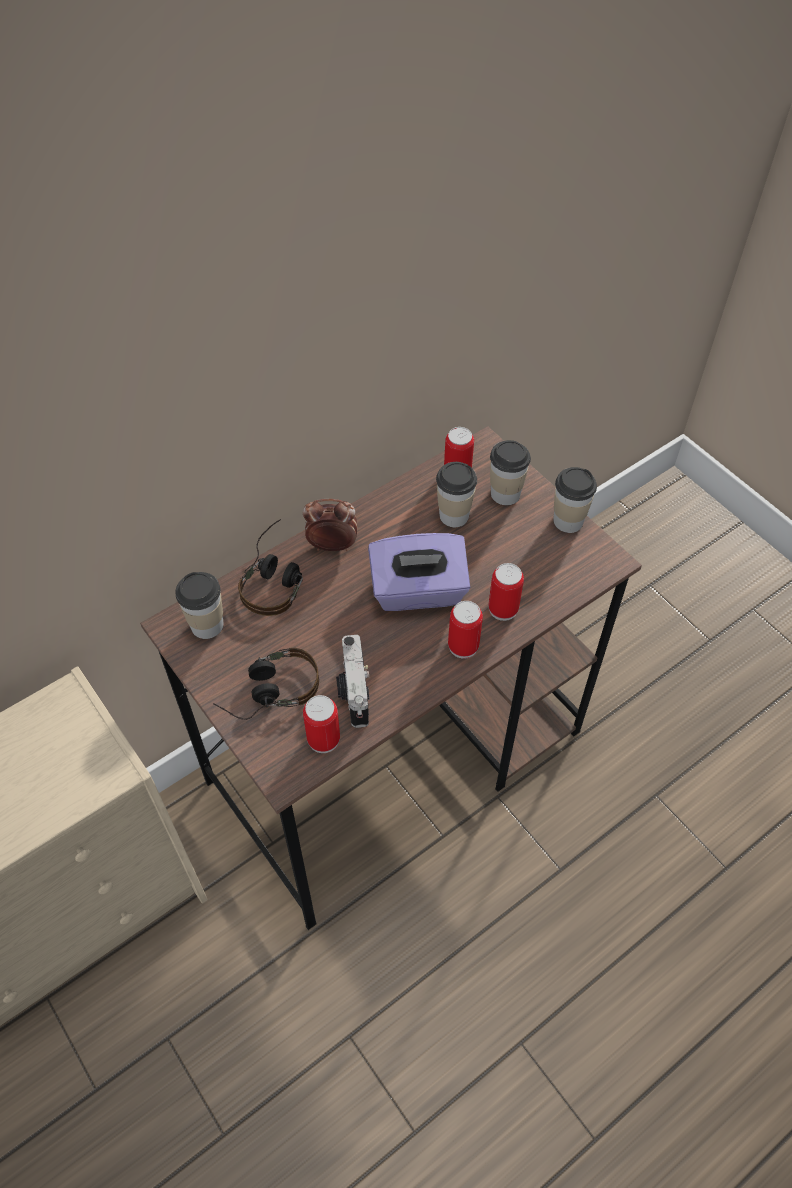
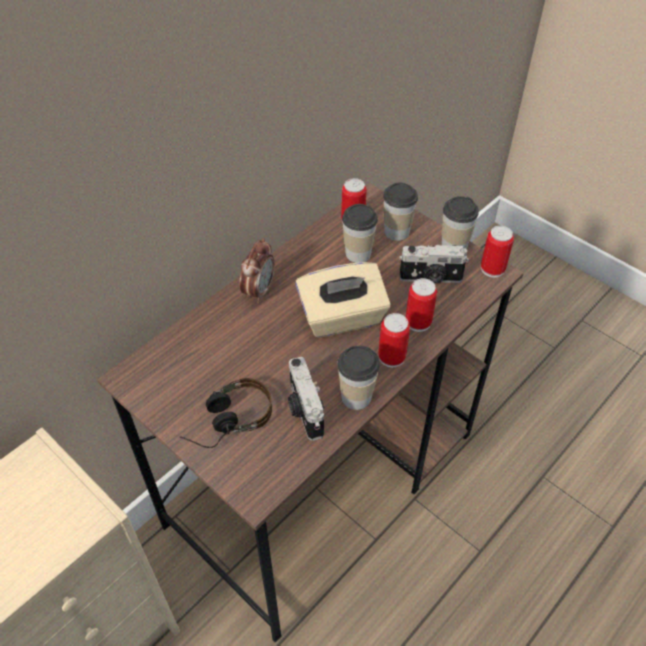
camera: 10 degrees left, 5 degrees down
cup [175,572,224,639] -> cup moved to [337,346,380,410]
headphones [238,519,303,616] -> none
alarm clock [303,499,357,551] -> alarm clock turned 120 degrees clockwise [239,239,275,303]
can [303,695,340,753] -> can moved to [481,226,514,278]
purple tissue box [368,533,470,611] -> beige tissue box [295,262,391,338]
none -> camera [399,245,469,284]

